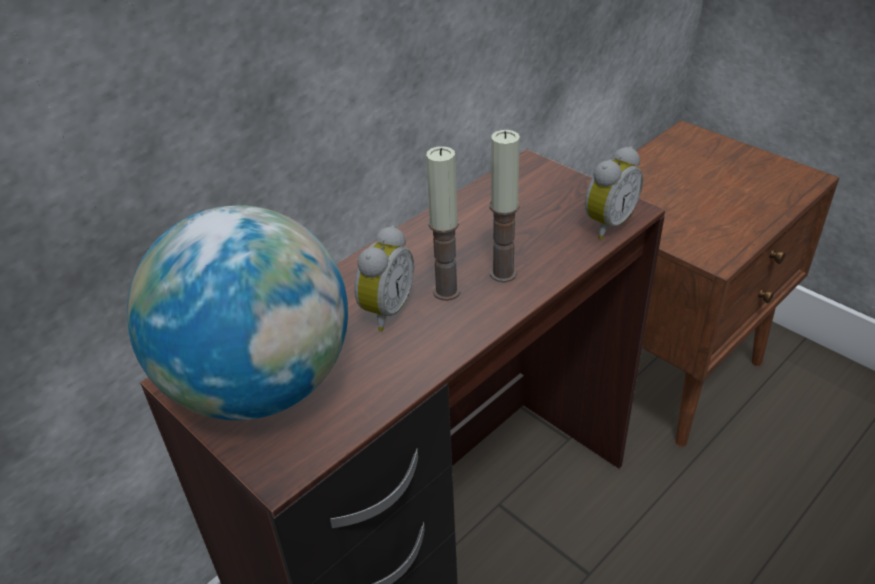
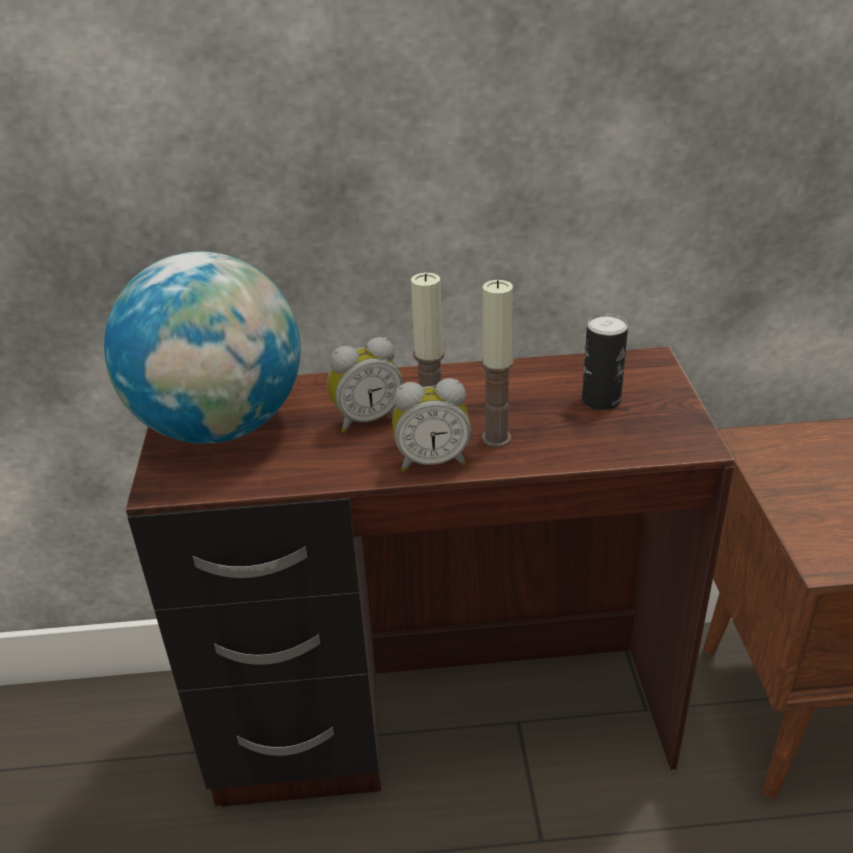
camera: 40 degrees right, 5 degrees down
alarm clock [585,146,643,239] -> alarm clock moved to [392,378,471,472]
none -> can [582,314,628,410]

